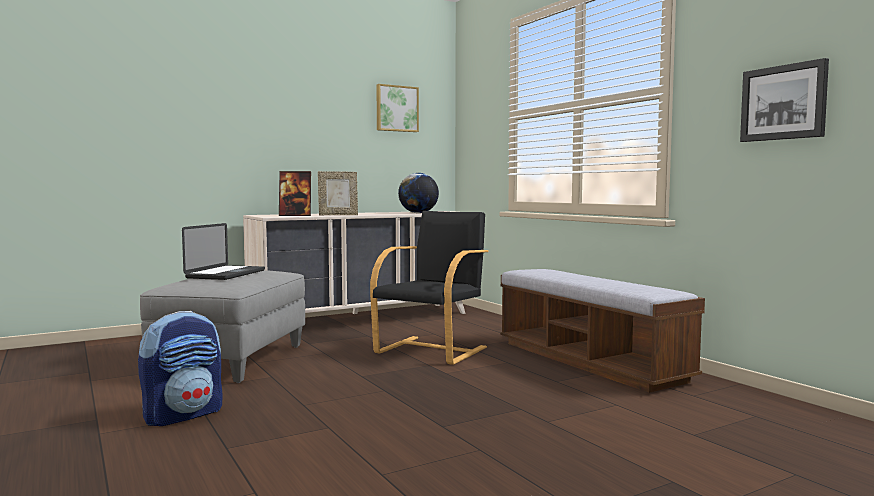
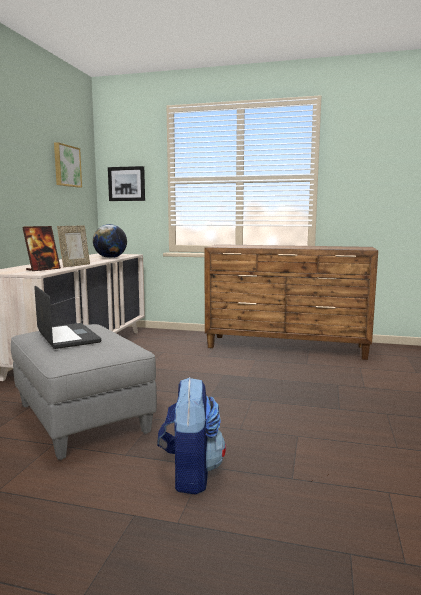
camera: 45 degrees left, 5 degrees up
black armchair [370,211,489,365] -> none
bench [500,269,705,393] -> brown dresser [205,244,378,360]
picture [740,58,829,142] -> picture moved to [108,166,145,201]

